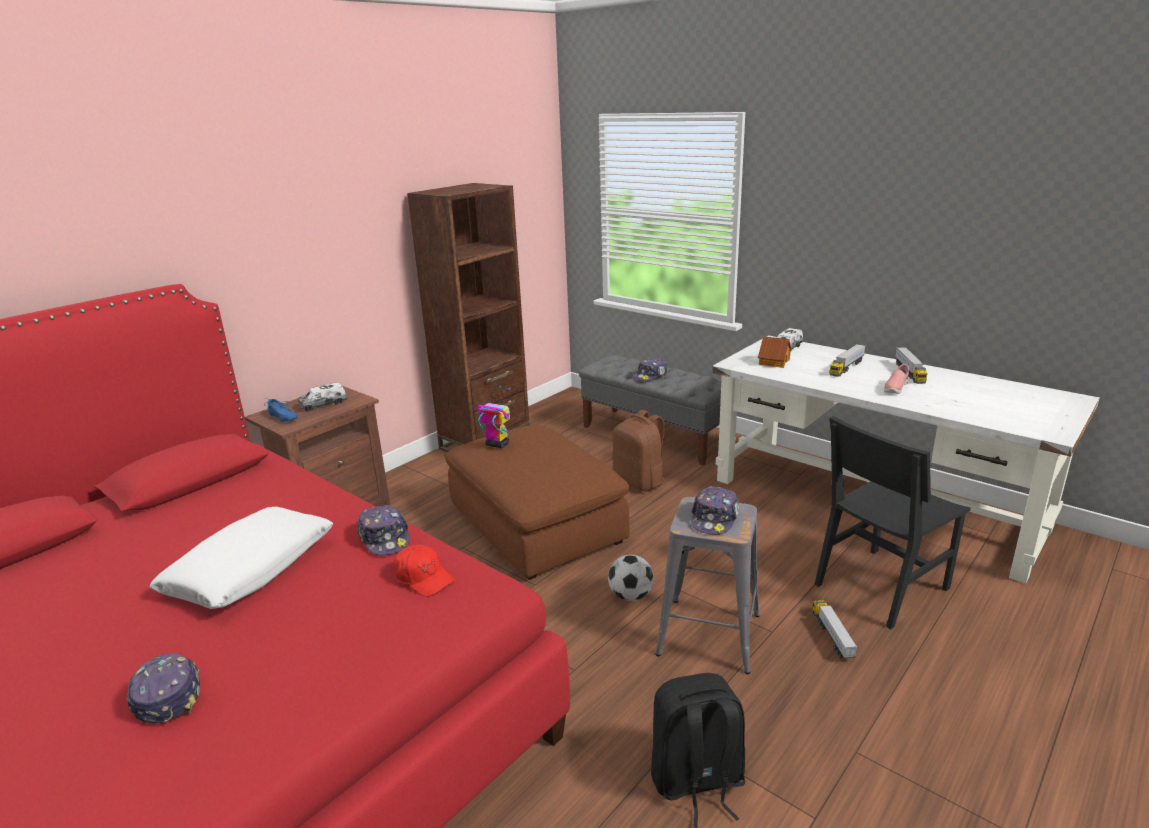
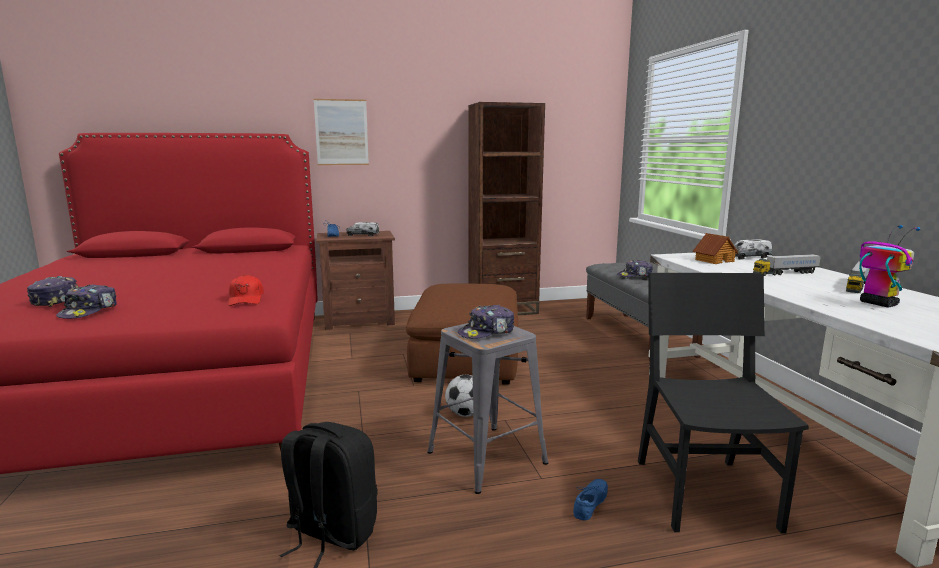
camera: 35 degrees right, 10 degrees down
white pillow [149,507,334,609] -> none
cap [357,505,410,555] -> cap moved to [56,284,117,319]
toy robot [477,386,510,448] -> toy robot moved to [859,225,920,307]
brown backpack [612,410,669,492] -> none
toy truck [812,600,858,658] -> blue shoe [573,479,608,521]
black chair [814,416,971,629] -> black chair turned 90 degrees clockwise [638,273,809,534]
pink shoe [884,364,909,394] -> none
none -> picture [314,99,369,165]

